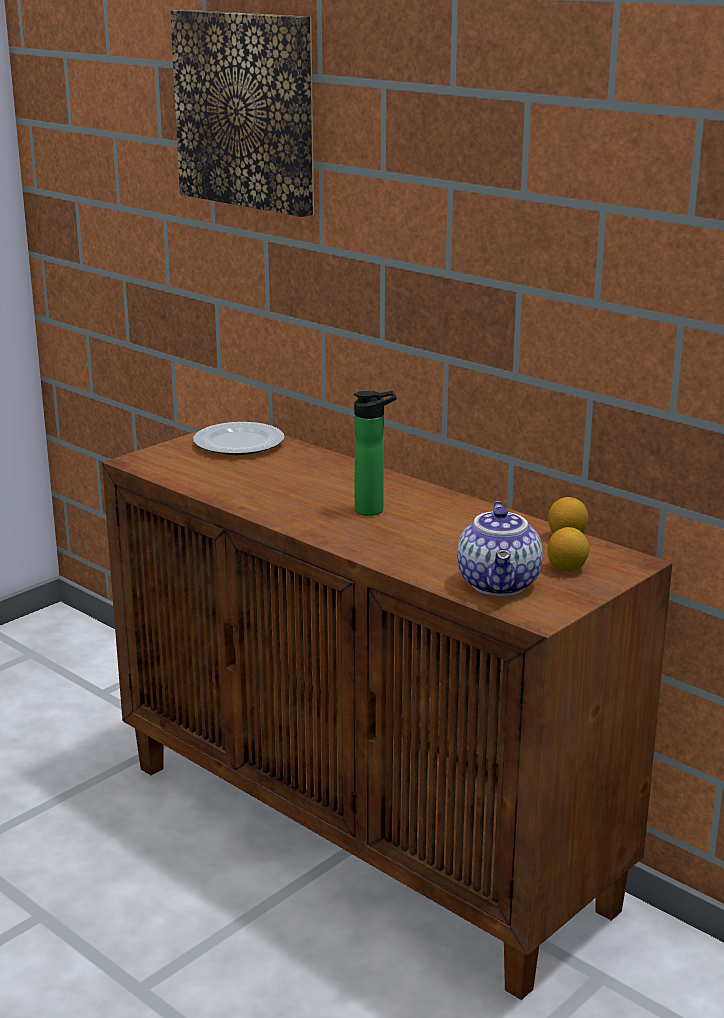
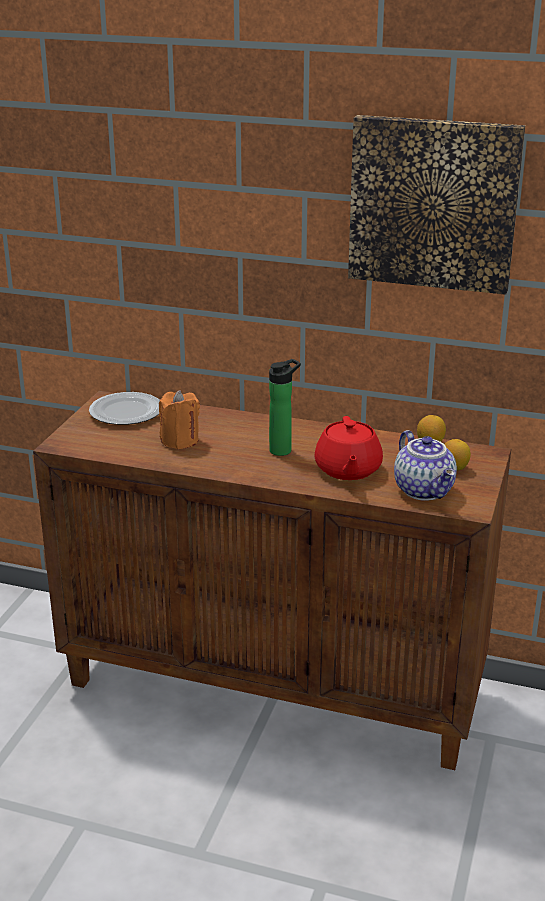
camera: 25 degrees left, 5 degrees up
picture [170,10,314,217] -> picture moved to [348,115,525,295]
none -> orange candle [159,390,200,449]
none -> red teapot [314,416,383,480]

